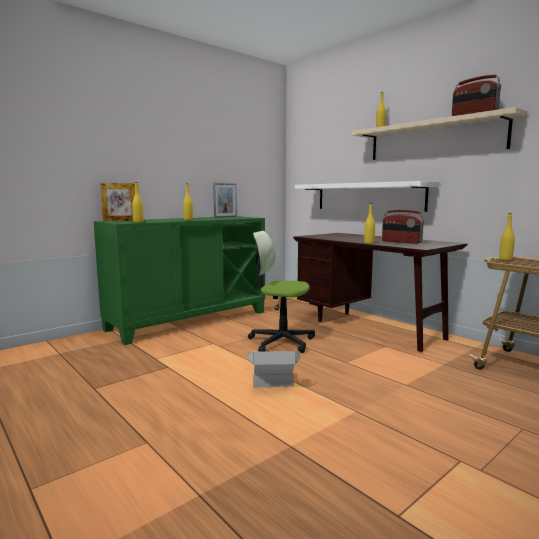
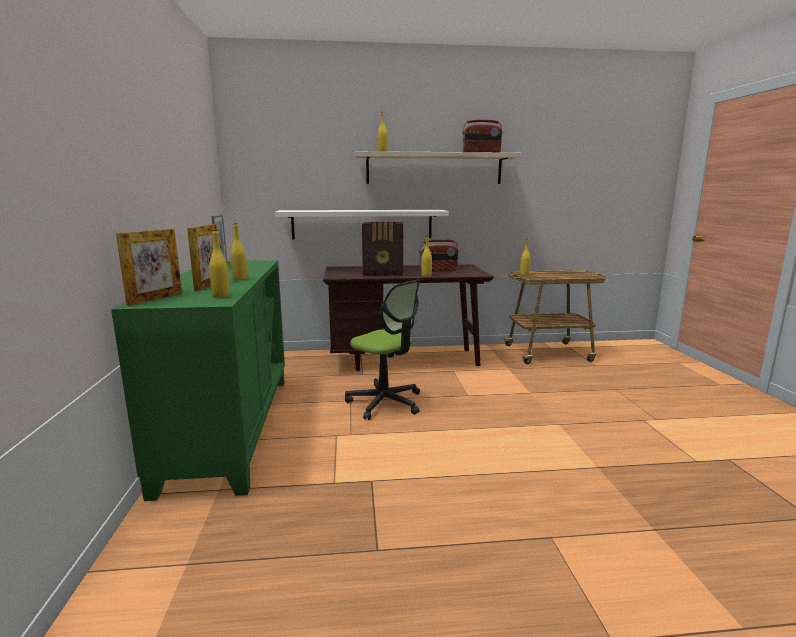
camera: 55 degrees left, 5 degrees up
office chair [248,231,315,353] -> office chair turned 105 degrees counterclockwise [345,280,420,420]
cardboard box [248,351,300,387] -> none
none -> picture frame [187,224,217,291]
none -> radio [362,222,404,276]

